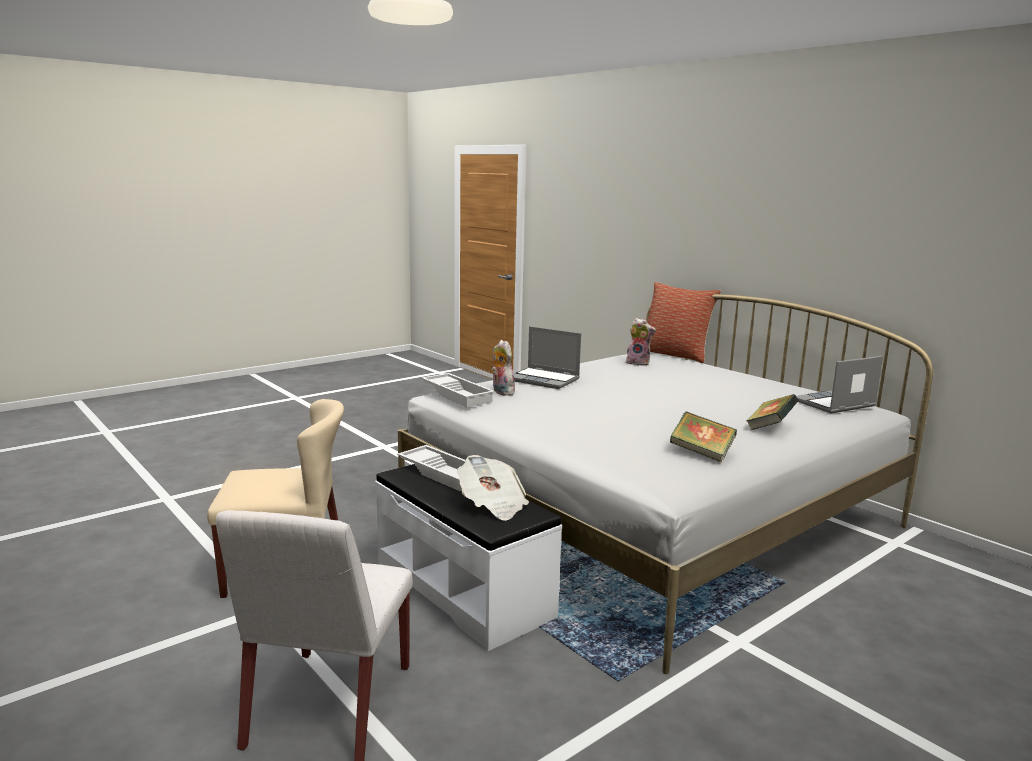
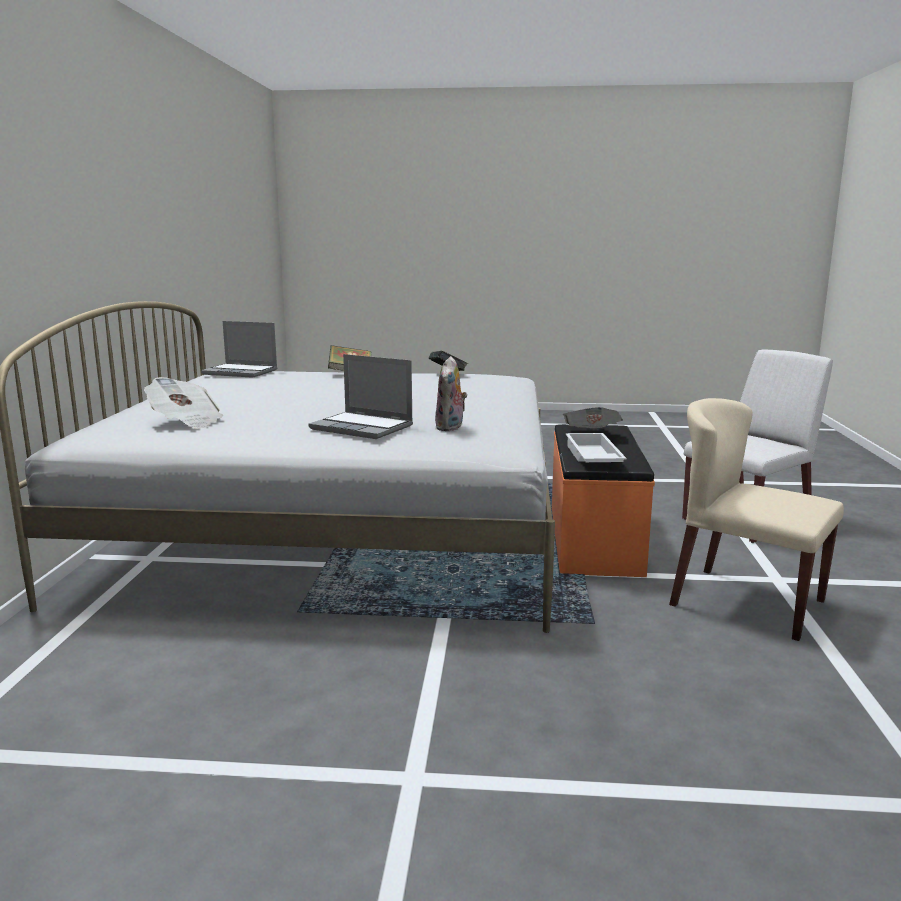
camera: 135 degrees left, 0 degrees up
white bench [375,464,562,651] -> orange bench [552,424,655,577]
white tray [421,373,495,407] -> none
laptop [514,326,581,389] -> laptop turned 135 degrees clockwise [309,354,413,439]
plush toy [626,318,656,366] -> newspaper [144,377,223,429]
pillow [647,282,721,363] -> none

